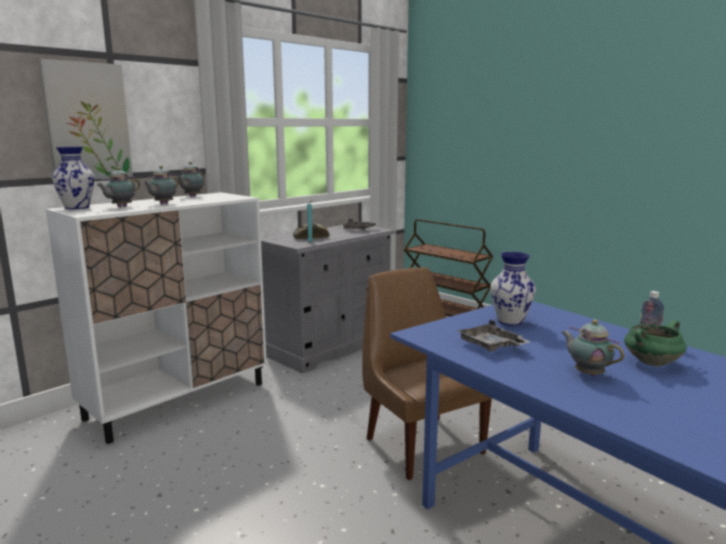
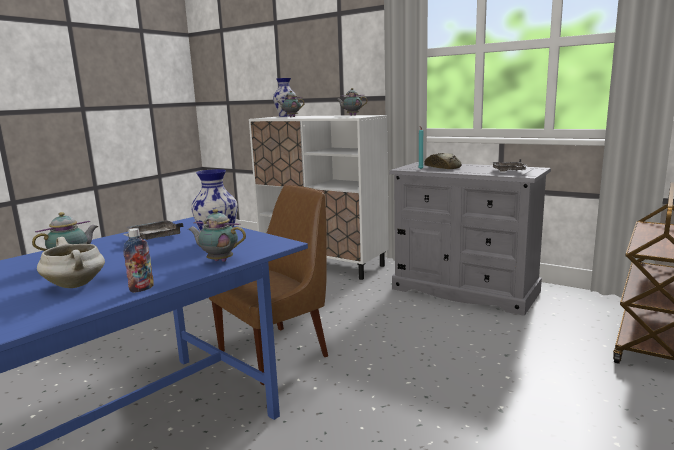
camera: 80 degrees right, 0 degrees up
picture [38,59,133,179] -> none
teapot [143,166,179,204] -> teapot moved to [188,209,246,262]
green cooking pot [624,320,687,367] -> white cooking pot [37,237,105,288]

